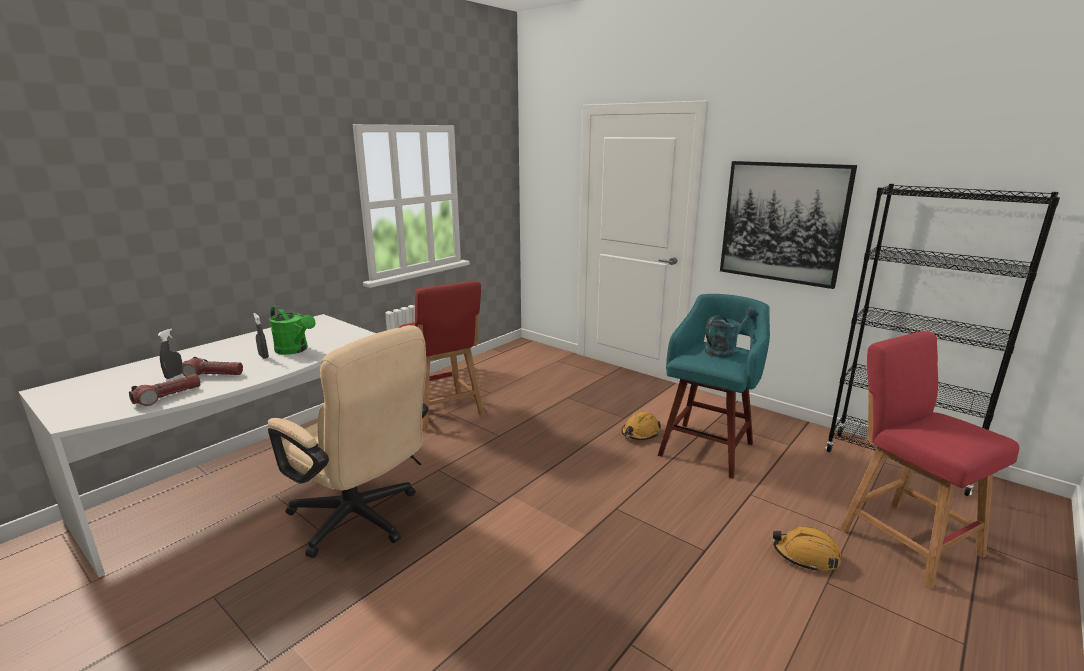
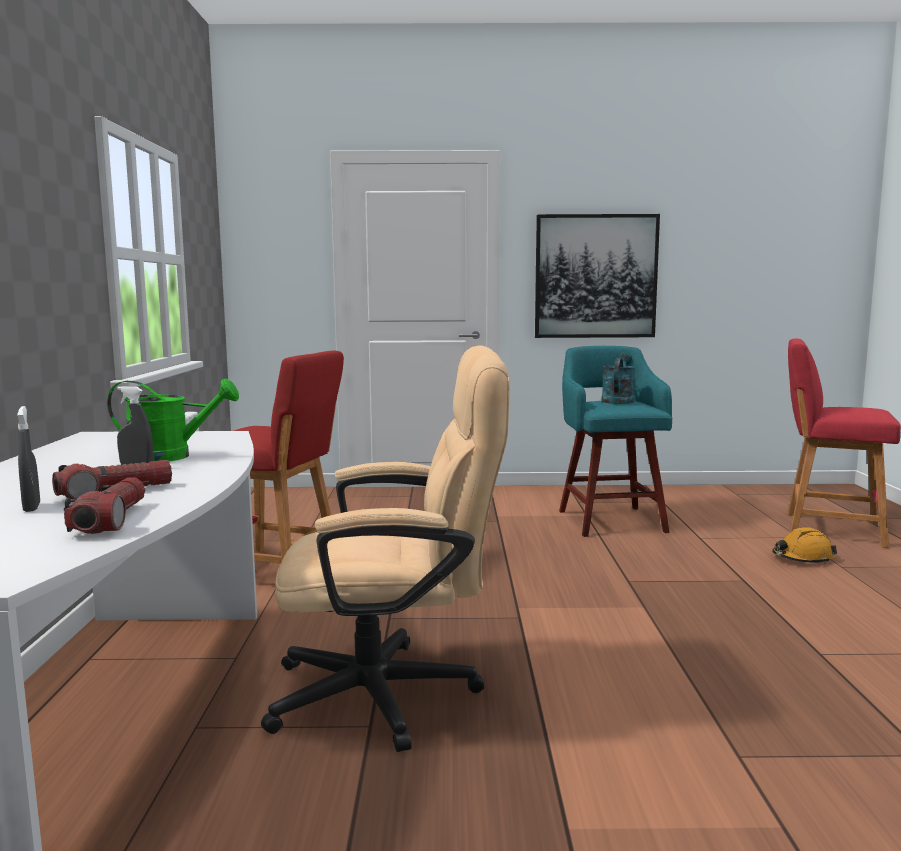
camera: 40 degrees left, 10 degrees down
orange hard hat [621,412,661,440] -> none
black bookcase [825,184,1060,496] -> none

